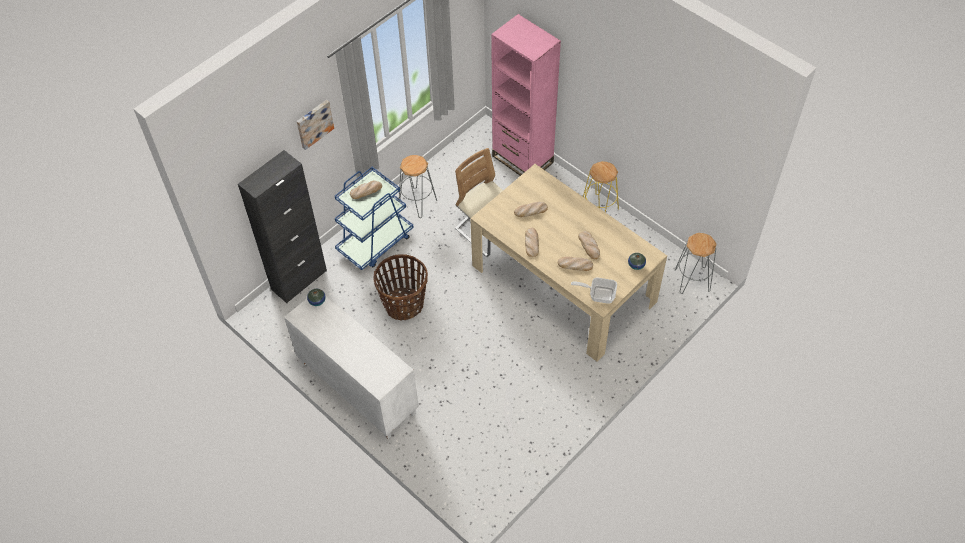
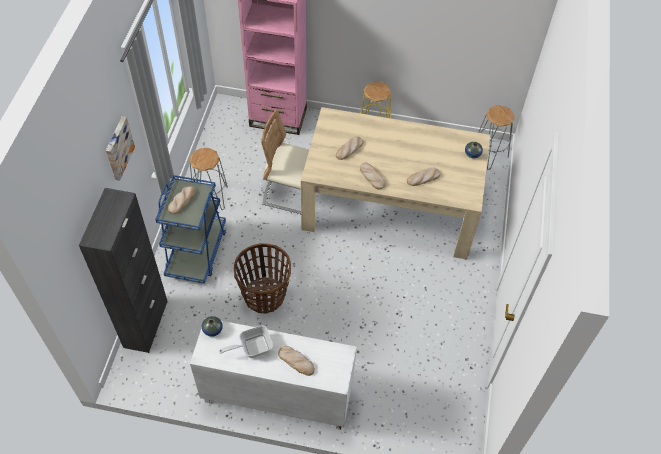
camera: 35 degrees left, 0 degrees up
frying pan [571,278,617,304] -> frying pan moved to [219,325,273,358]
bread [578,231,600,259] -> bread moved to [278,346,315,376]

